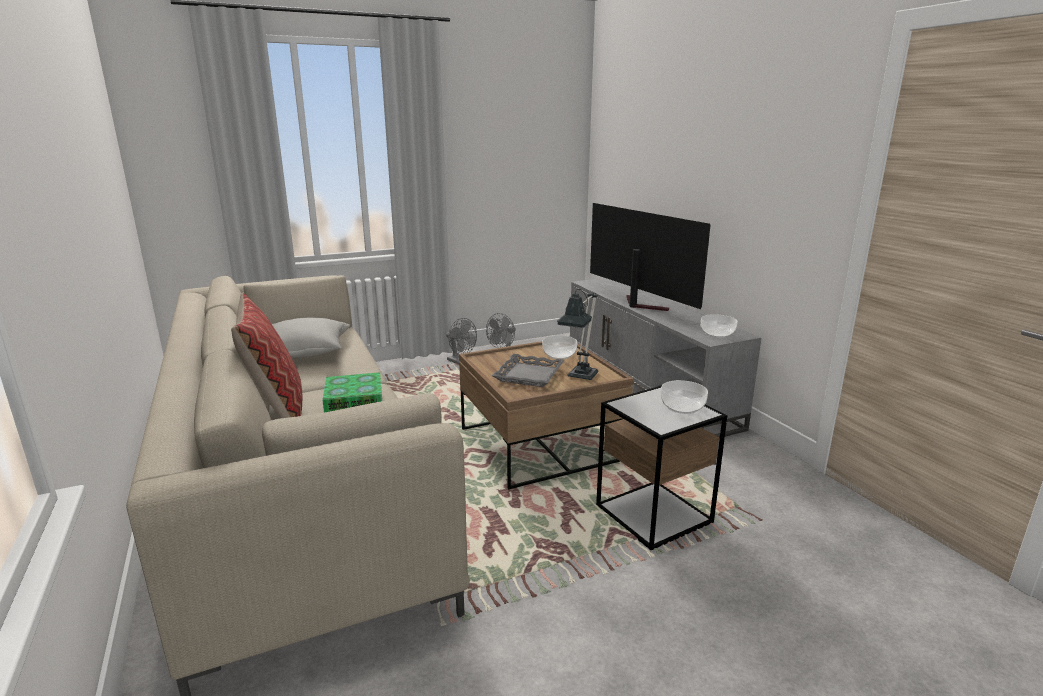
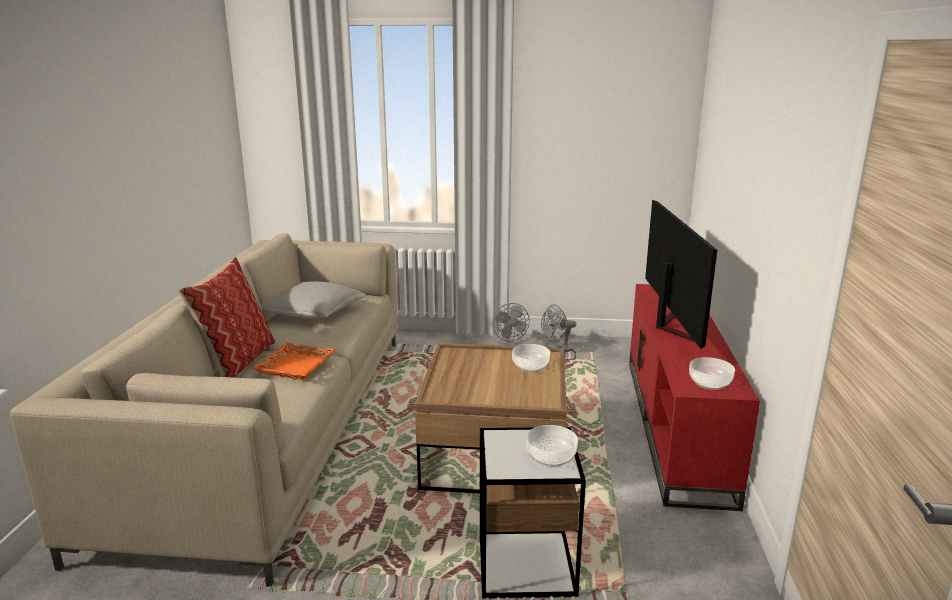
camera: 30 degrees right, 0 degrees up
book [323,372,382,412] -> orange tray [252,343,336,380]
grey tray [492,354,565,387] -> none
table lamp [557,289,599,380] -> none
grey tv stand [570,278,761,438] -> red tv stand [629,284,760,511]

